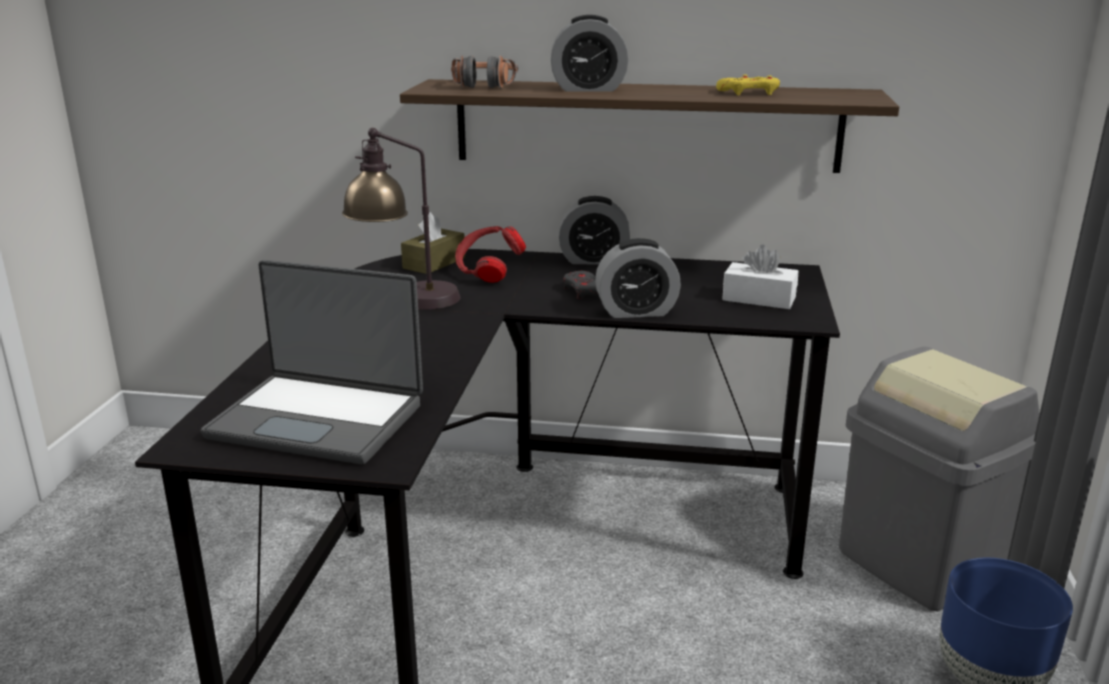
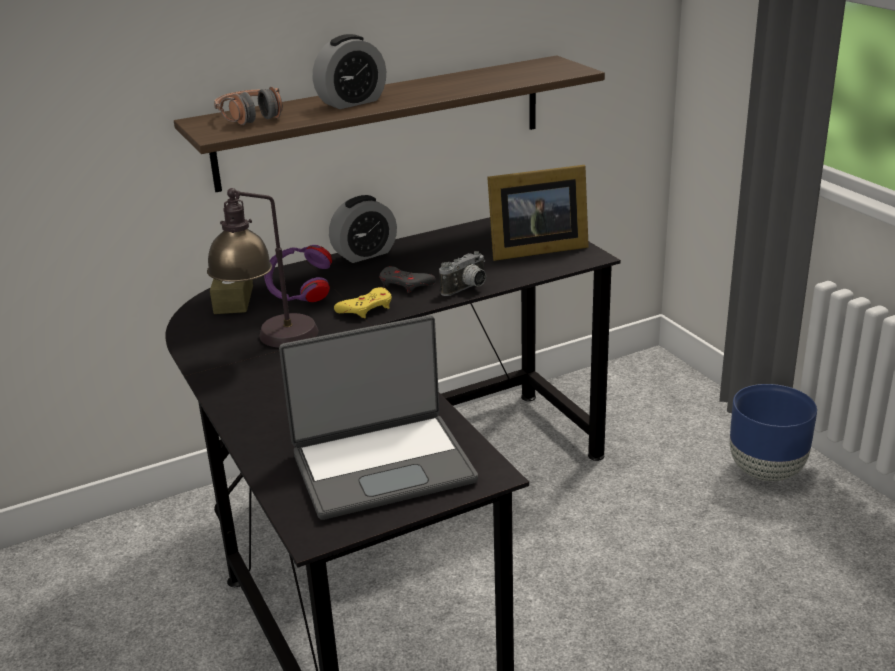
camera: 35 degrees left, 5 degrees up
red headphones [455,226,526,283] -> purple headphones [264,245,332,302]
alarm clock [595,238,681,318] -> camera [439,251,486,296]
yellow game controller [716,75,780,95] -> yellow game controller moved to [334,287,392,318]
white tissue box [722,244,798,309] -> picture frame [487,165,589,261]
grey trash can [839,347,1040,611] -> none

